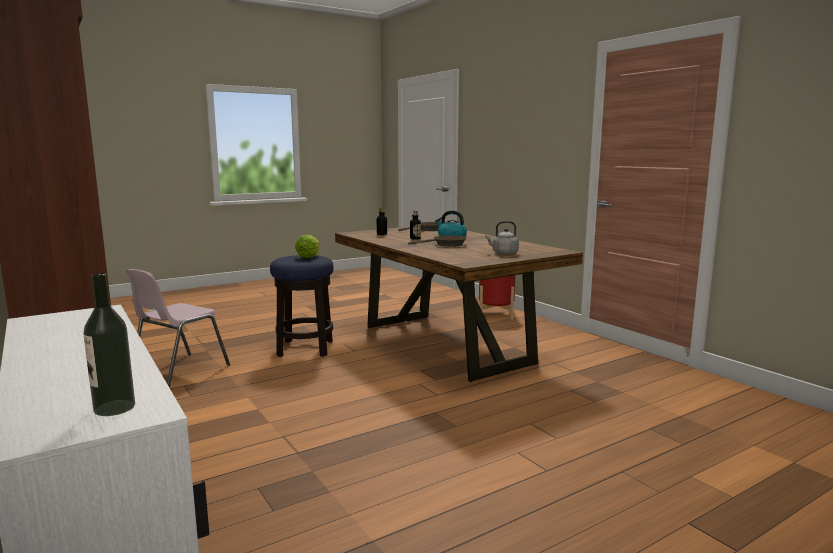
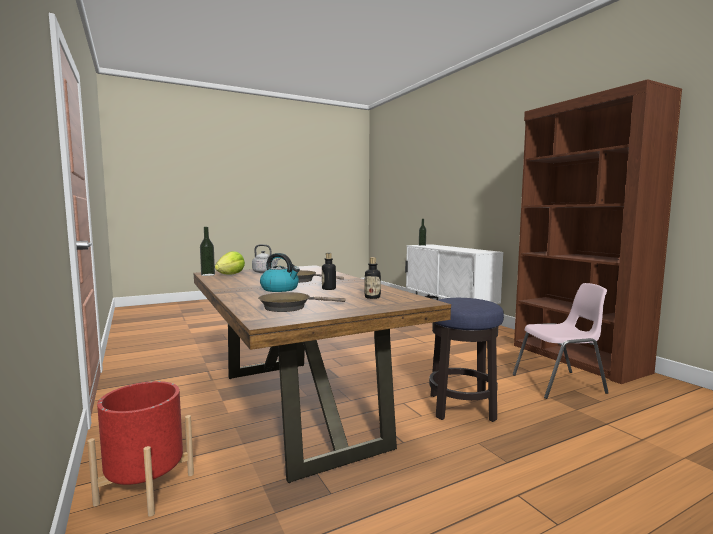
camera: 175 degrees left, 5 degrees down
pink chair [126,269,230,388] -> pink chair turned 45 degrees clockwise [513,283,609,399]
lettuce [295,235,319,258] -> lettuce moved to [215,251,245,275]
none -> bottle [200,227,215,276]

